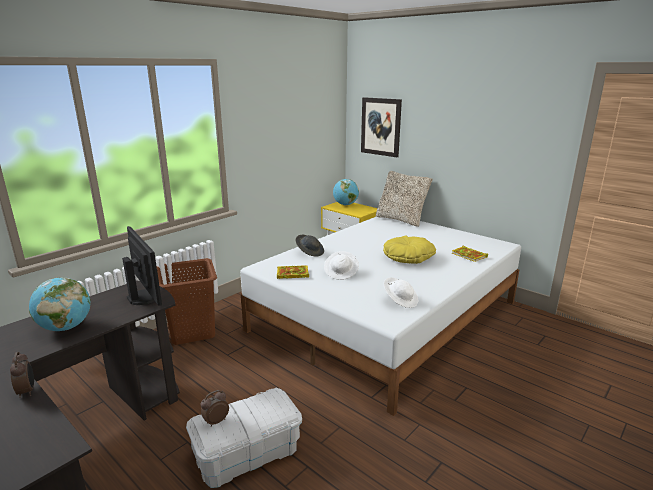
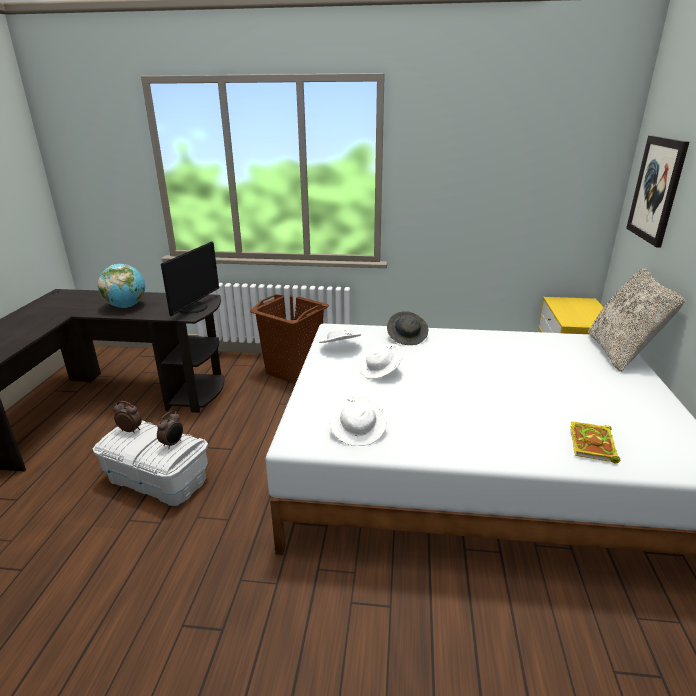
camera: 55 degrees right, 5 degrees up
alarm clock [10,352,34,398] -> alarm clock moved to [157,411,183,449]
book [277,265,309,279] -> white hat [319,326,362,343]
globe [333,179,359,205] -> none
yellow pillow [383,235,436,264] -> none

